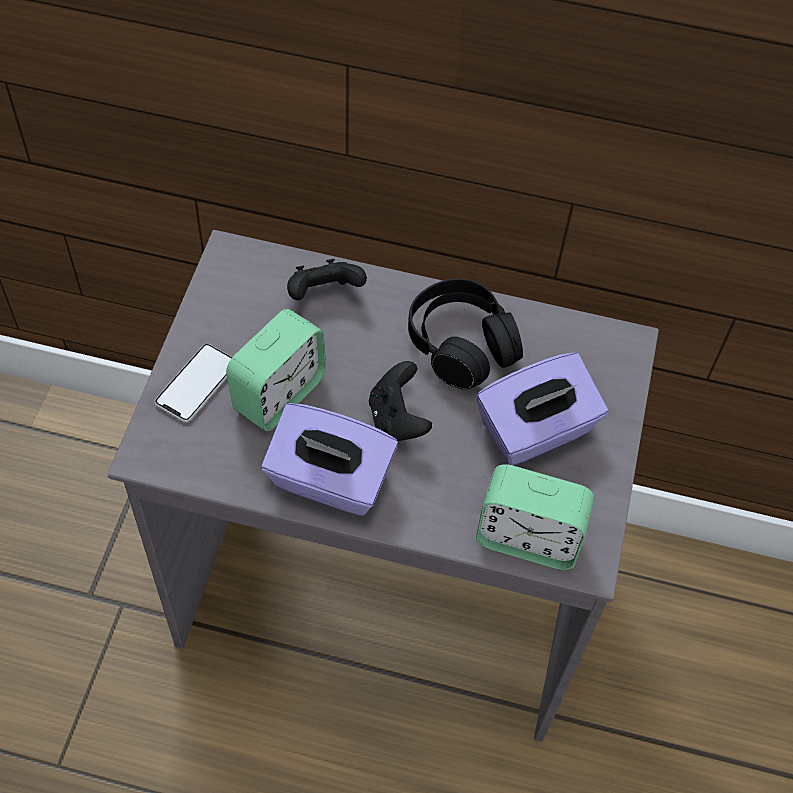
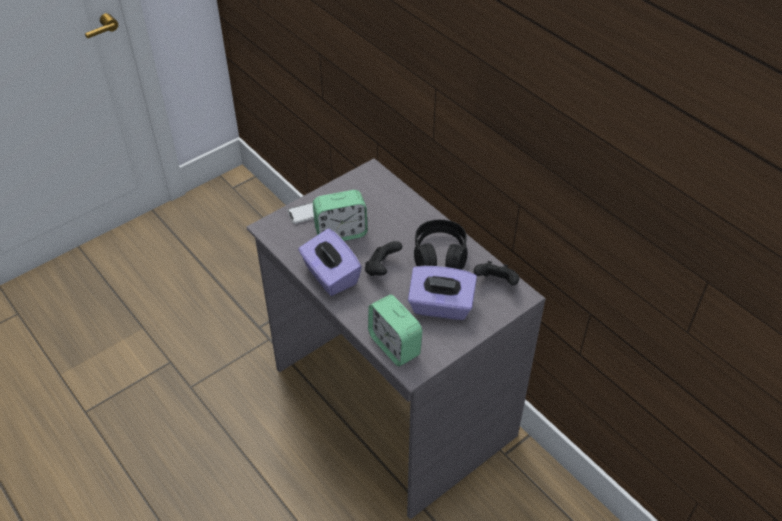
camera: 40 degrees right, 10 degrees down
black game controller [287,259,367,300] -> black game controller moved to [474,261,519,285]

